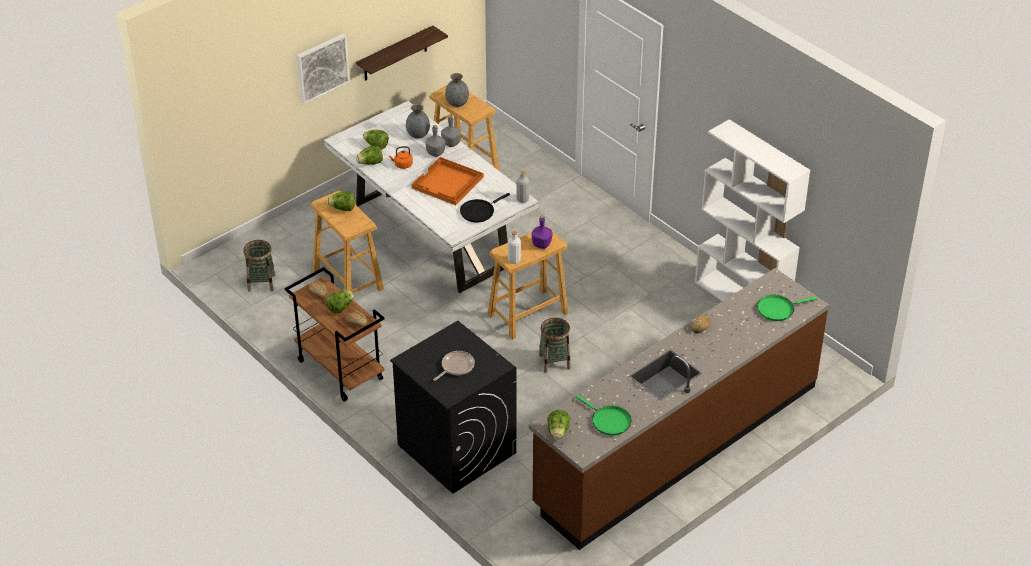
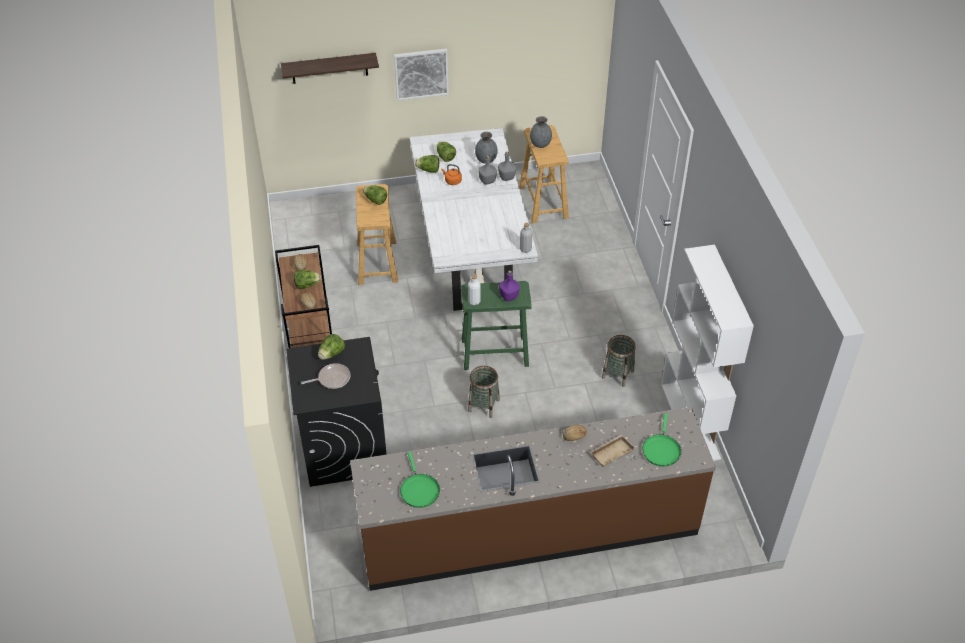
camera: 30 degrees right, 5 degrees up
basket [243,240,275,292] -> basket moved to [602,335,636,387]
shelf [356,26,448,81] -> shelf moved to [281,53,379,84]
orange tray [412,157,484,205] -> none
black frying pan [460,193,510,222] -> none
beige stool [488,227,568,340] -> green stool [461,281,532,370]
lettuce [548,410,570,440] -> lettuce moved to [318,334,345,360]
green frying pan [757,295,817,321] -> green frying pan turned 90 degrees counterclockwise [643,413,681,467]
none -> beige tray [591,434,635,467]

